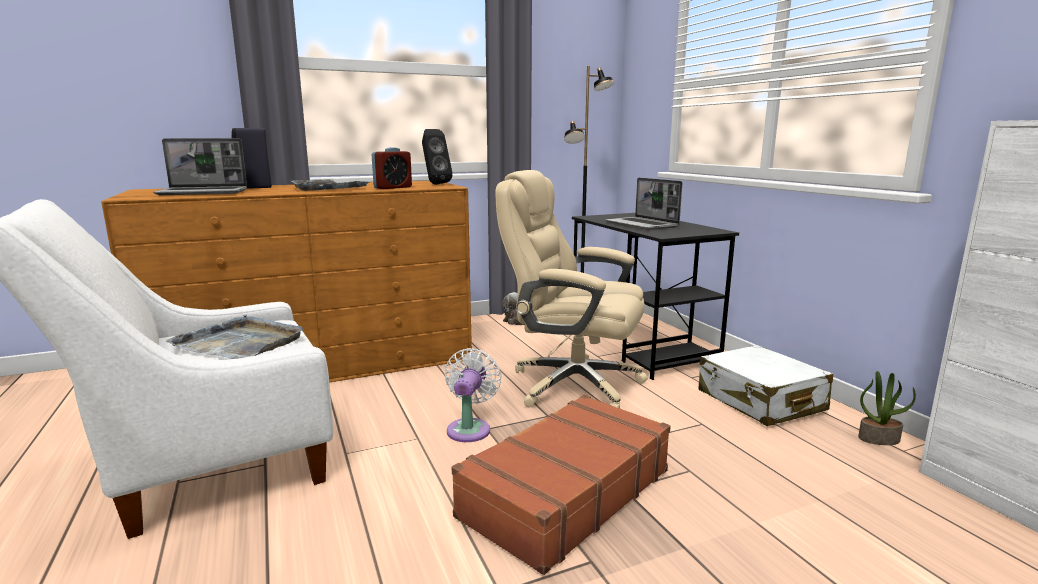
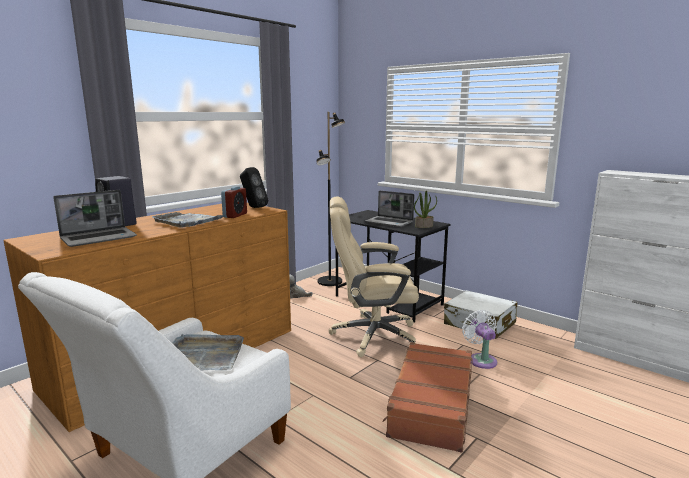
camera: 25 degrees left, 0 degrees up
white fan [445,348,502,442] -> white fan moved to [462,310,497,369]
potted plant [858,371,916,445] -> potted plant moved to [414,191,437,228]

